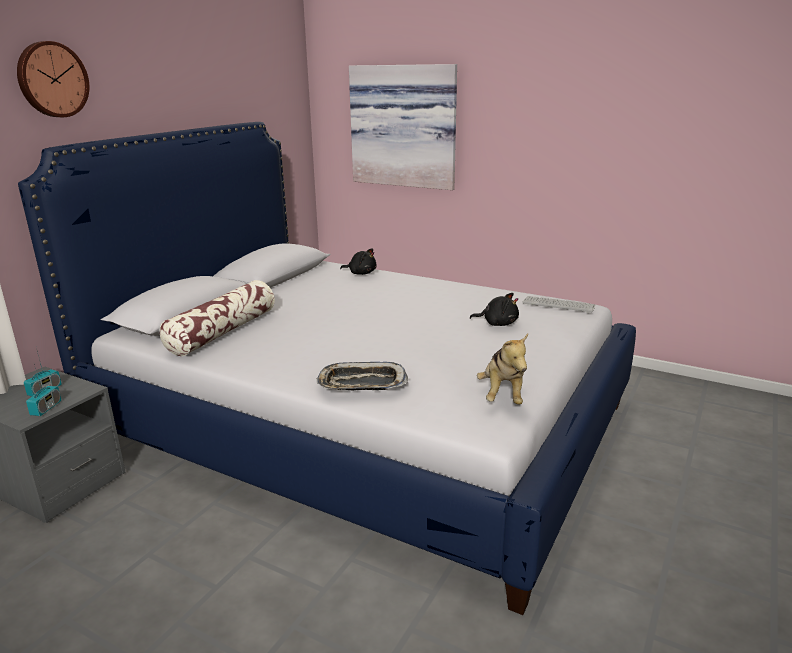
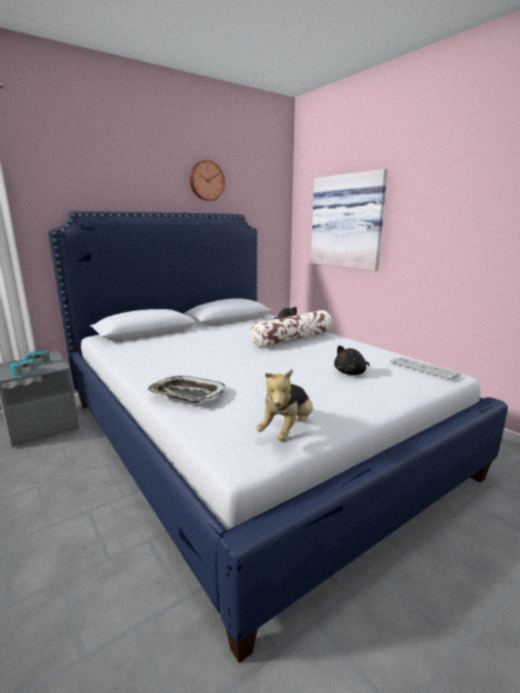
camera: 25 degrees right, 5 degrees down
wall clock [17,41,89,117] -> wall clock moved to [190,160,225,201]
pillow [160,280,275,356] -> pillow moved to [251,310,332,348]
black plush toy [470,293,519,326] -> black plush toy turned 105 degrees clockwise [334,345,369,375]

